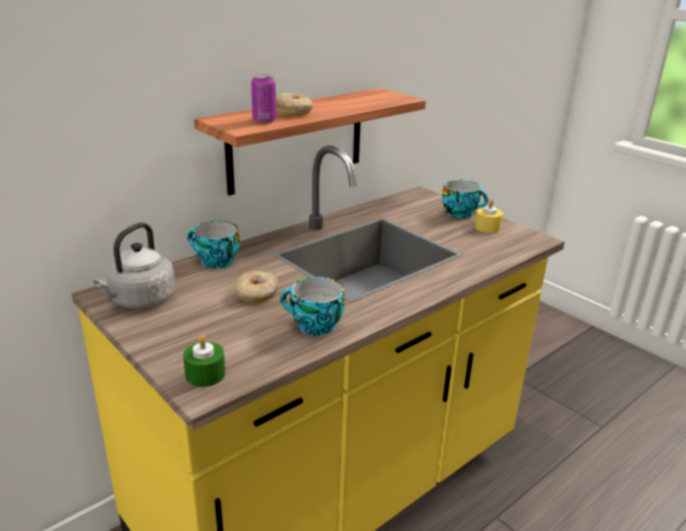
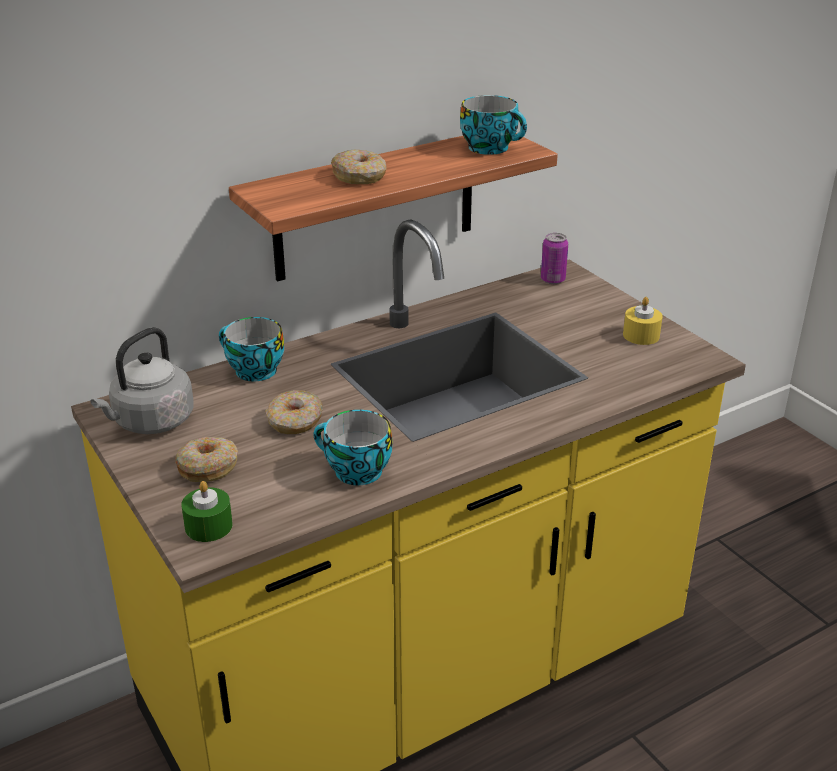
camera: 10 degrees right, 5 degrees up
can [251,74,276,123] -> can moved to [541,233,568,284]
cup [442,179,488,218] -> cup moved to [460,95,527,155]
none -> donut [175,437,238,482]

